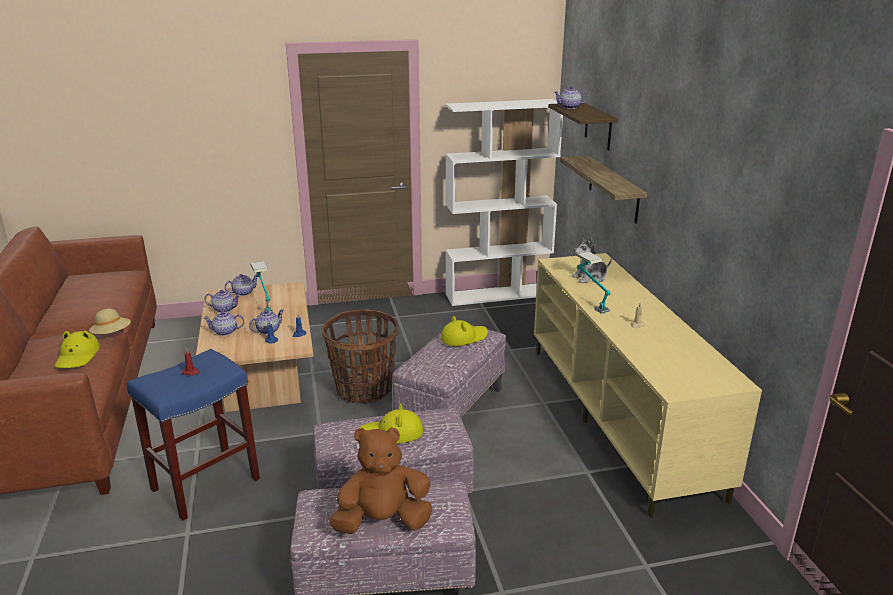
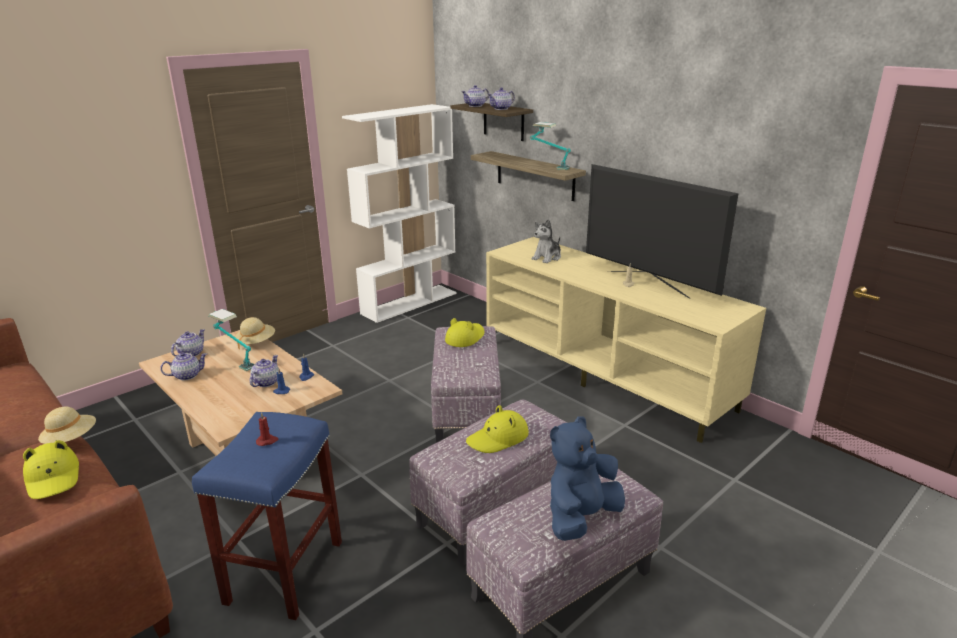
camera: 30 degrees left, 0 degrees up
teapot [203,311,244,336] -> teapot moved to [487,88,515,110]
basket [322,309,398,404] -> none
brown plush toy [329,427,433,534] -> blue plush toy [550,416,625,541]
table lamp [577,252,610,314] -> table lamp moved to [530,122,571,170]
none -> beige hat [235,317,275,350]
none -> television [586,164,739,298]

